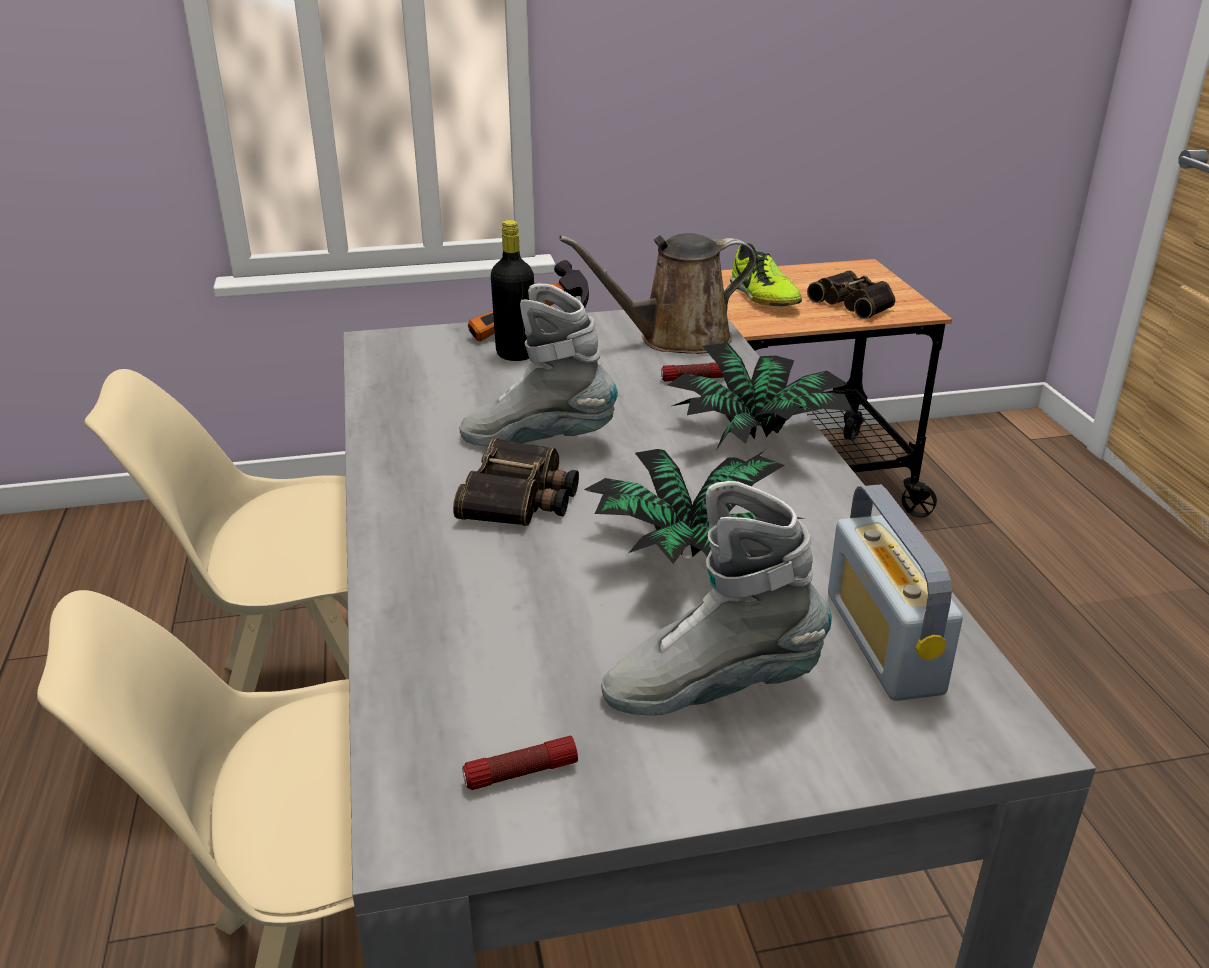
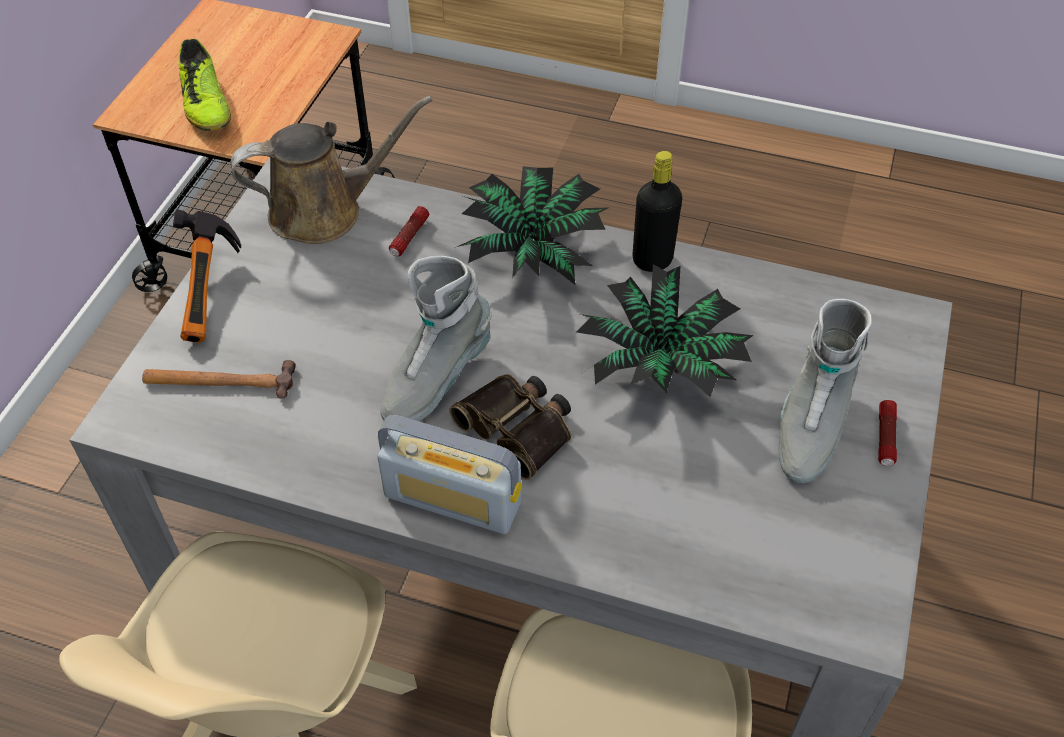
camera: 60 degrees left, 20 degrees up
flashlight [462,735,578,790] -> flashlight moved to [878,400,897,466]
black bottle [491,220,534,361] -> black bottle moved to [632,151,682,272]
brown watering can [559,233,756,354] -> brown watering can turned 120 degrees counterclockwise [231,96,433,244]
shoe [730,243,802,306] -> shoe turned 60 degrees clockwise [179,39,231,131]
binoculars [807,271,895,319] -> none
radio [828,485,963,701] -> radio moved to [377,415,522,534]
none -> hammer [142,360,296,399]

